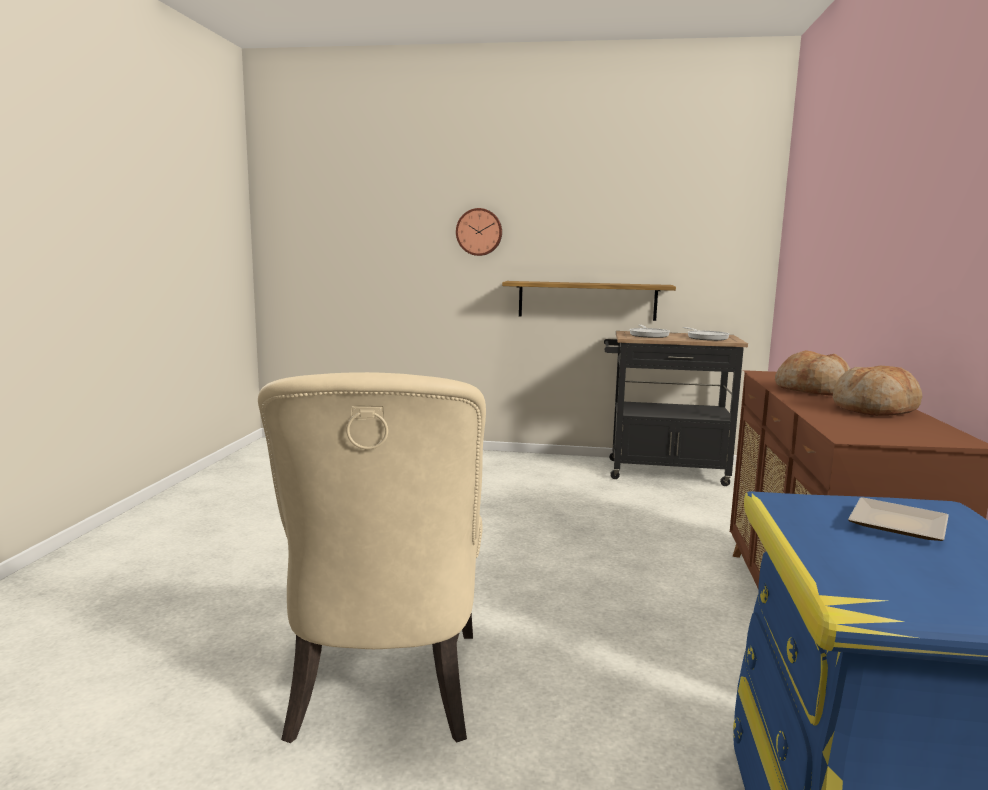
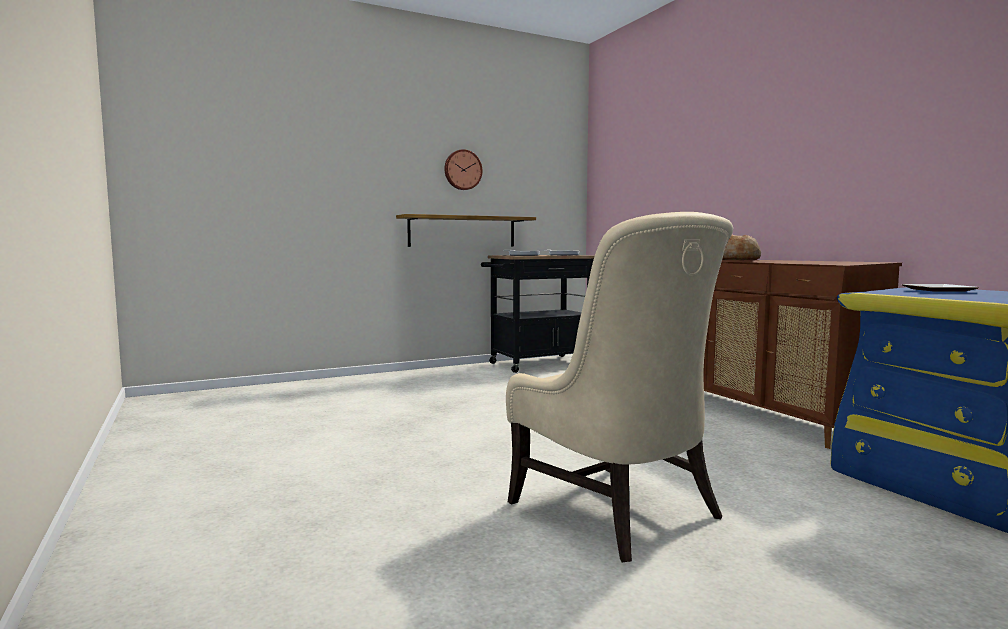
camera: 35 degrees left, 5 degrees down
wall clock [456,208,502,256] -> wall clock moved to [444,149,482,190]
bread [833,366,922,416] -> none

